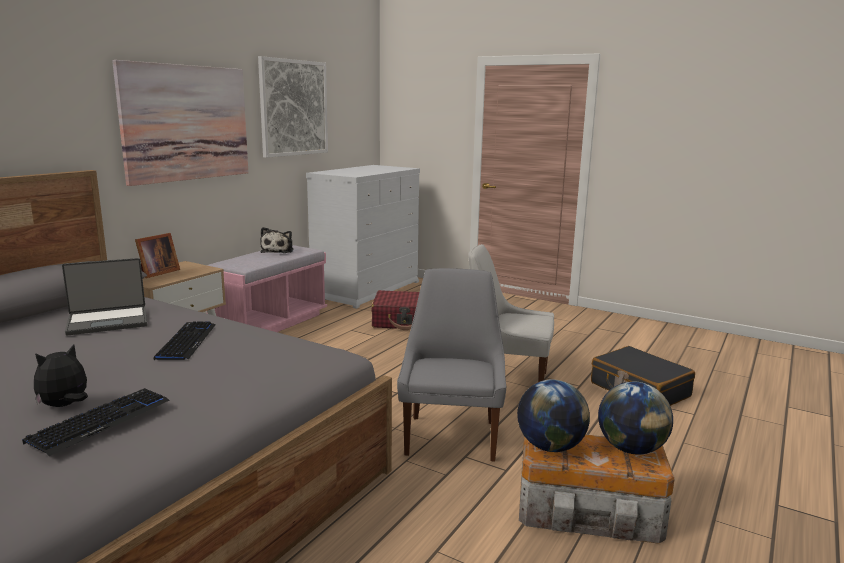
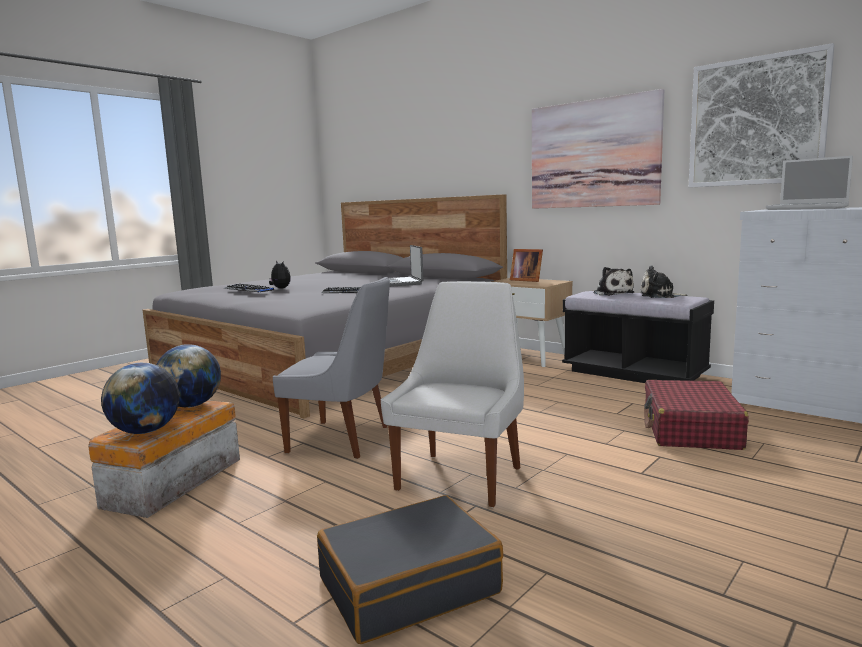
camera: 100 degrees right, 5 degrees down
pink bench [207,245,327,332] -> black bench [562,291,714,383]
none -> plush toy [593,267,634,296]
none -> laptop [766,156,853,210]

